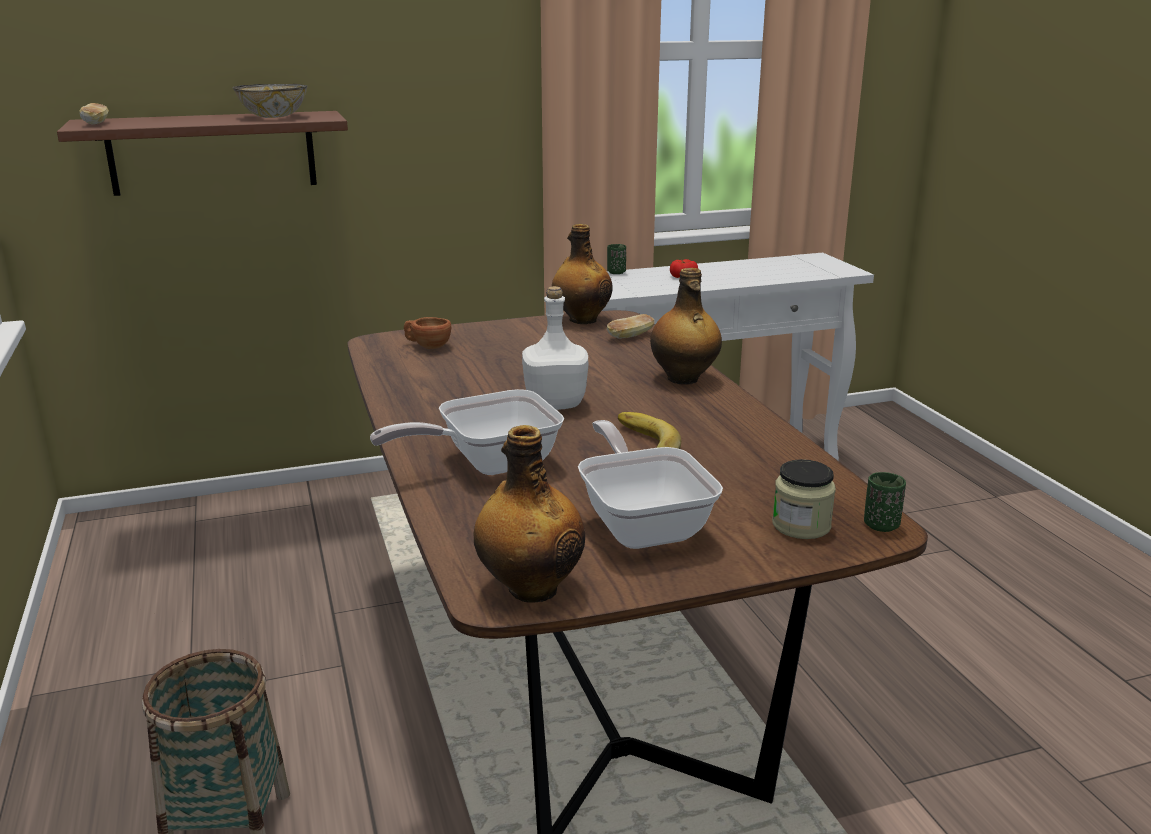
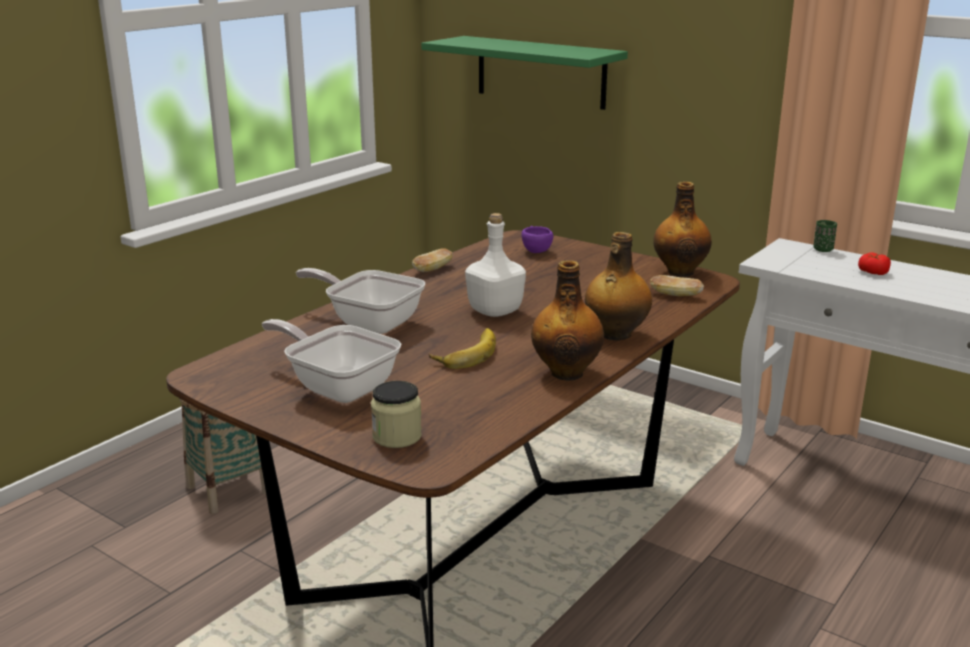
camera: 55 degrees right, 0 degrees up
brown shelf [57,111,348,196] -> green shelf [421,36,628,110]
bread [79,103,109,125] -> bread moved to [412,248,453,272]
bowl [232,84,307,118] -> none
brown cup [404,317,451,349] -> purple cup [521,226,553,253]
bottle [474,425,585,603] -> bottle moved to [531,260,604,381]
frying pan [578,420,723,549] -> frying pan turned 90 degrees counterclockwise [262,319,401,403]
green cup [864,472,906,532] -> none

